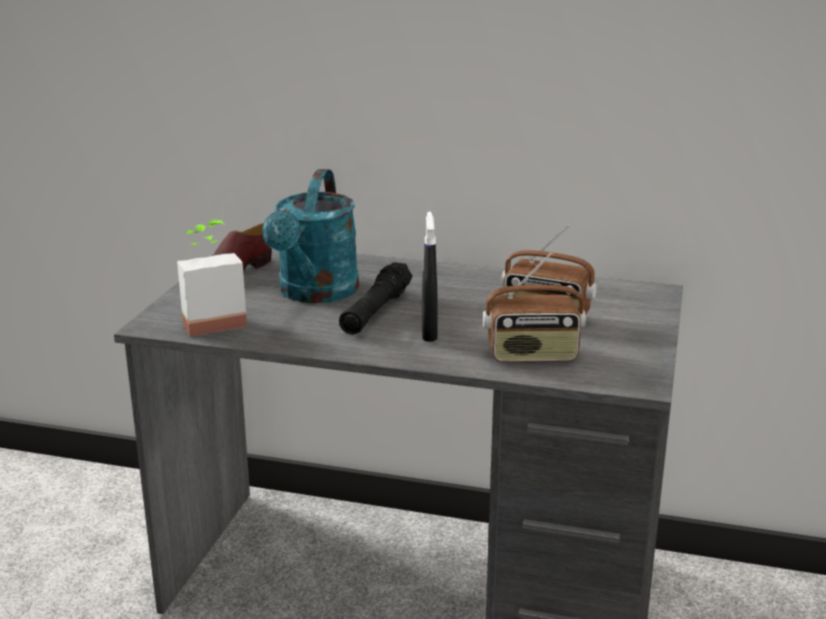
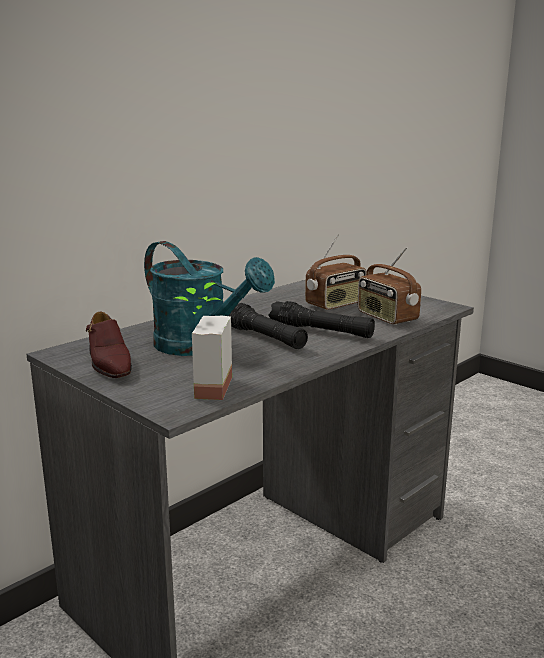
camera: 60 degrees left, 5 degrees down
black spray bottle [422,212,438,342] -> black flashlight [269,301,375,338]
radio [483,253,586,362] -> radio turned 120 degrees clockwise [358,247,421,325]

